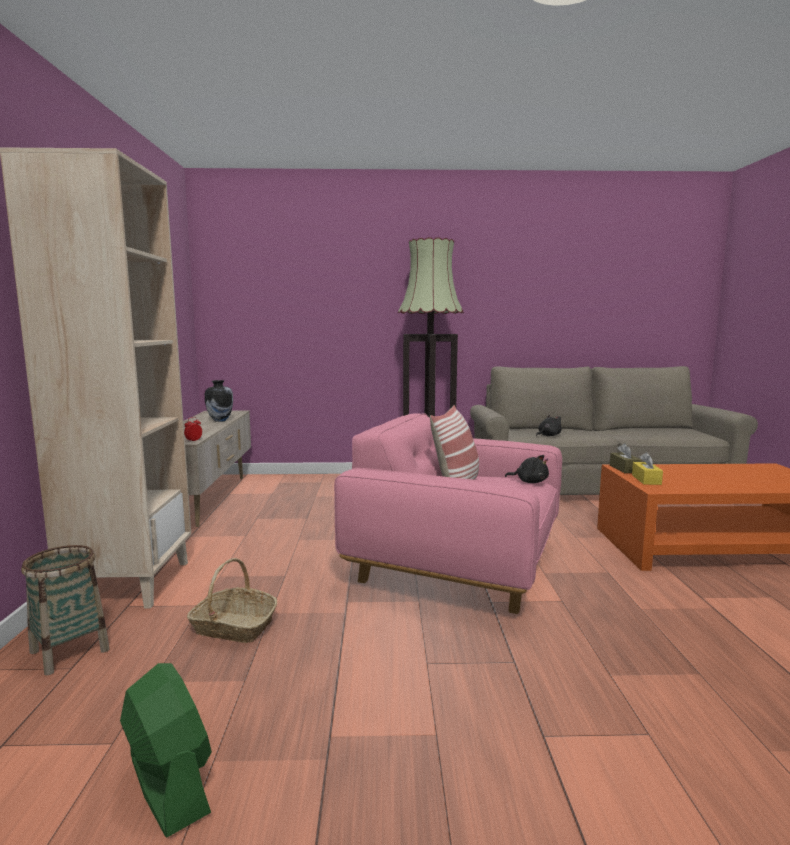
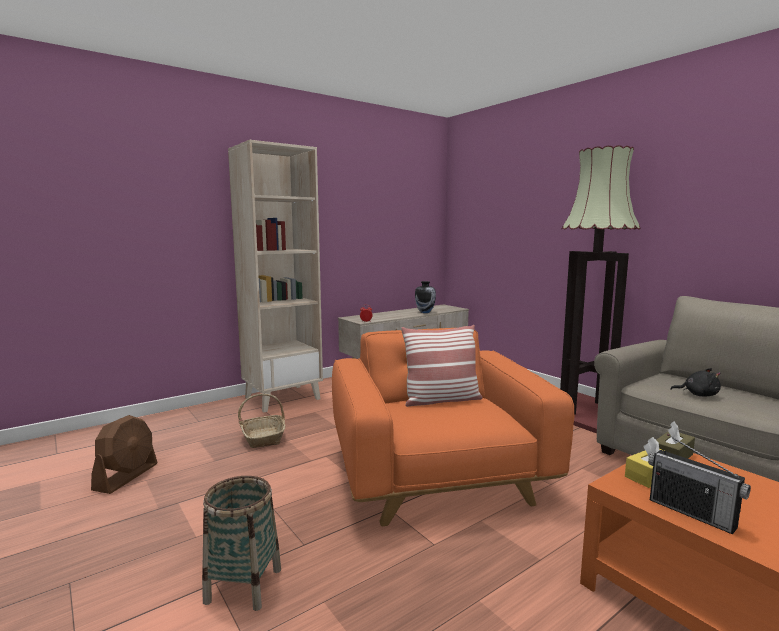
camera: 55 degrees right, 0 degrees up
basket [21,545,110,675] -> basket moved to [202,476,281,611]
green fan [120,663,212,838] -> brown fan [91,415,157,494]
pink armchair [334,413,562,614] -> orange armchair [332,328,574,526]
black plush toy [505,455,549,483] -> none
none -> radio [648,434,751,534]

